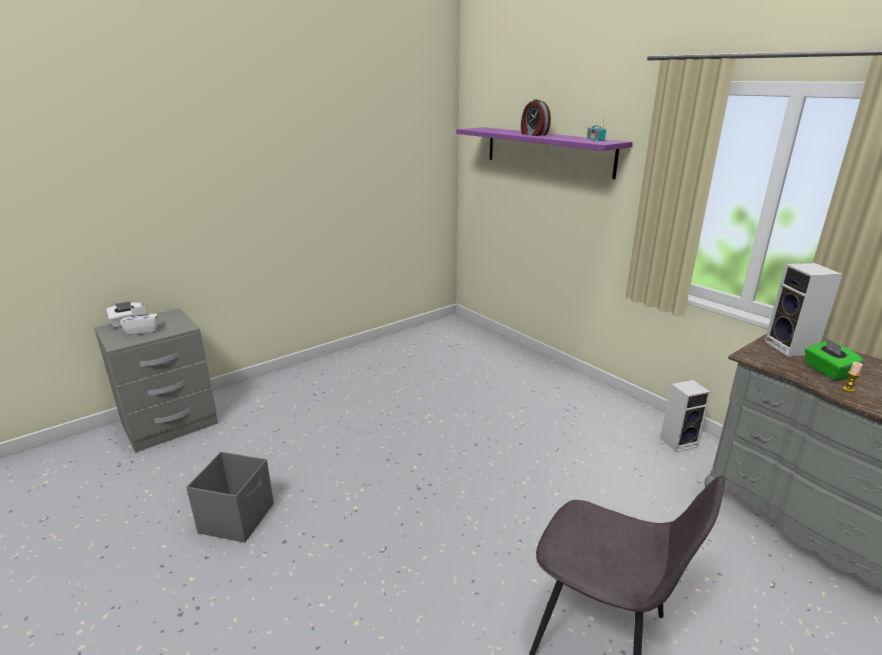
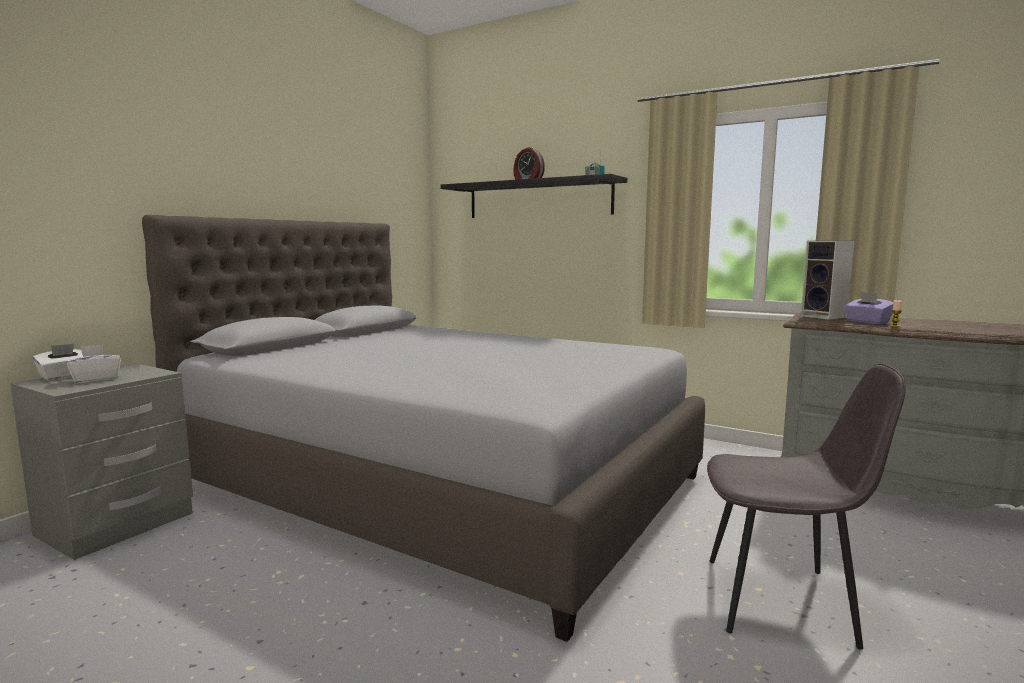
camera: 20 degrees left, 15 degrees down
grey storage box [186,452,274,543] -> none
purple shelf [456,127,632,179] -> black shelf [440,174,627,218]
speaker [660,380,711,452] -> none
green tissue box [805,338,864,380] -> purple tissue box [844,292,893,324]
none -> grey bed [142,215,705,642]

